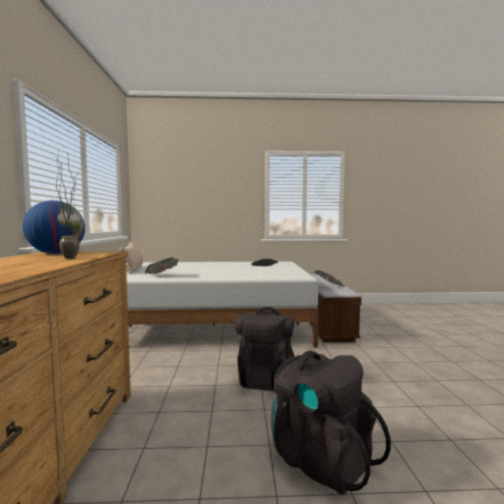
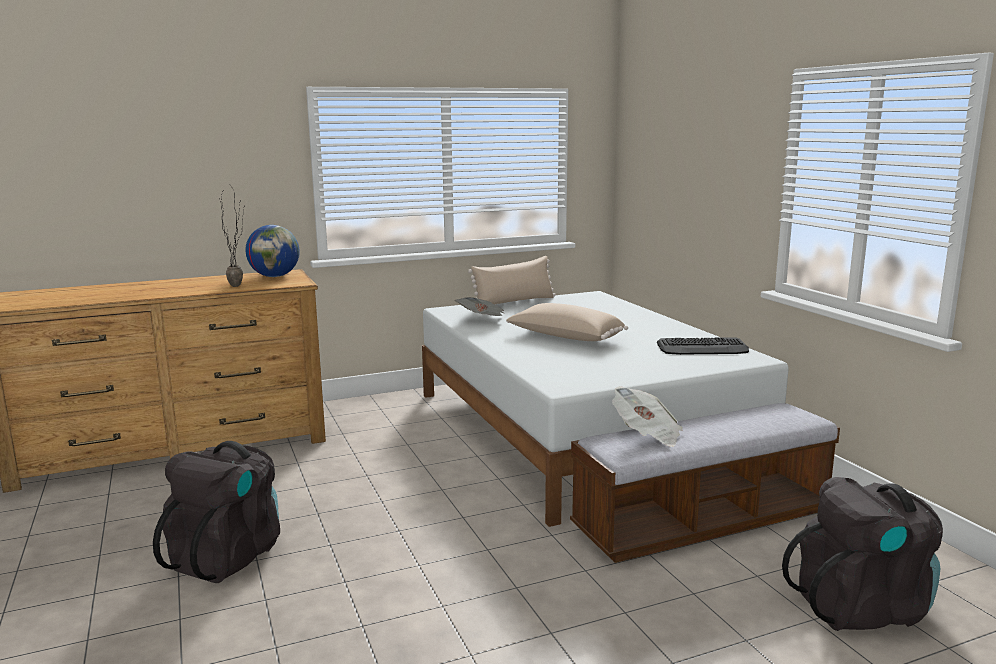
camera: 70 degrees right, 10 degrees up
black backpack [235,307,294,391] -> black backpack moved to [782,477,943,631]
none -> beige pillow [506,303,628,341]

